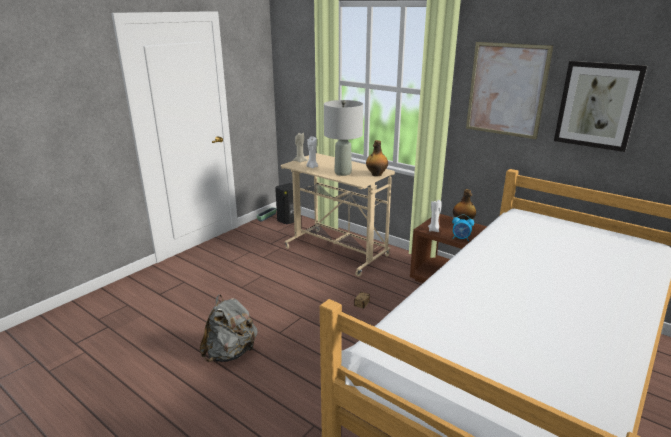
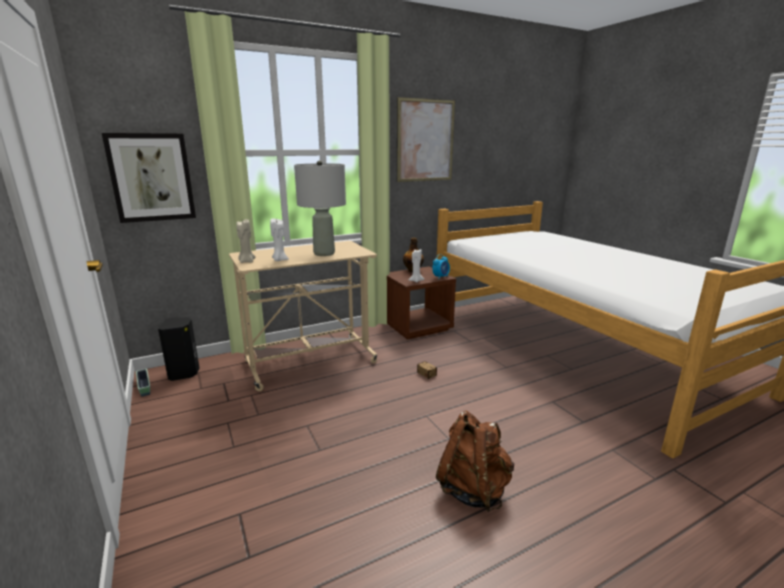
camera: 65 degrees left, 5 degrees down
grey backpack [200,295,258,362] -> brown backpack [436,411,514,512]
bottle [366,140,388,176] -> none
picture [554,61,647,152] -> picture moved to [102,133,196,223]

